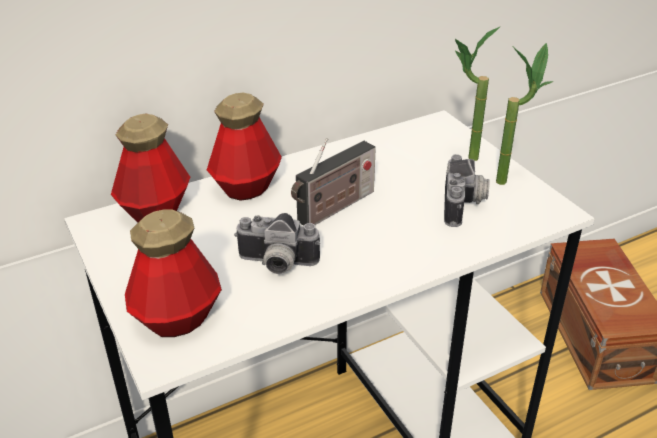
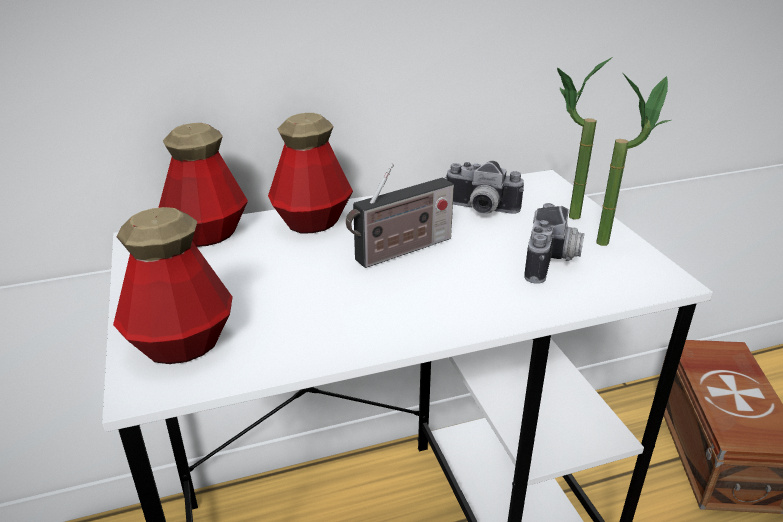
camera: 10 degrees right, 5 degrees down
camera [234,213,320,274] -> camera moved to [444,161,524,214]

